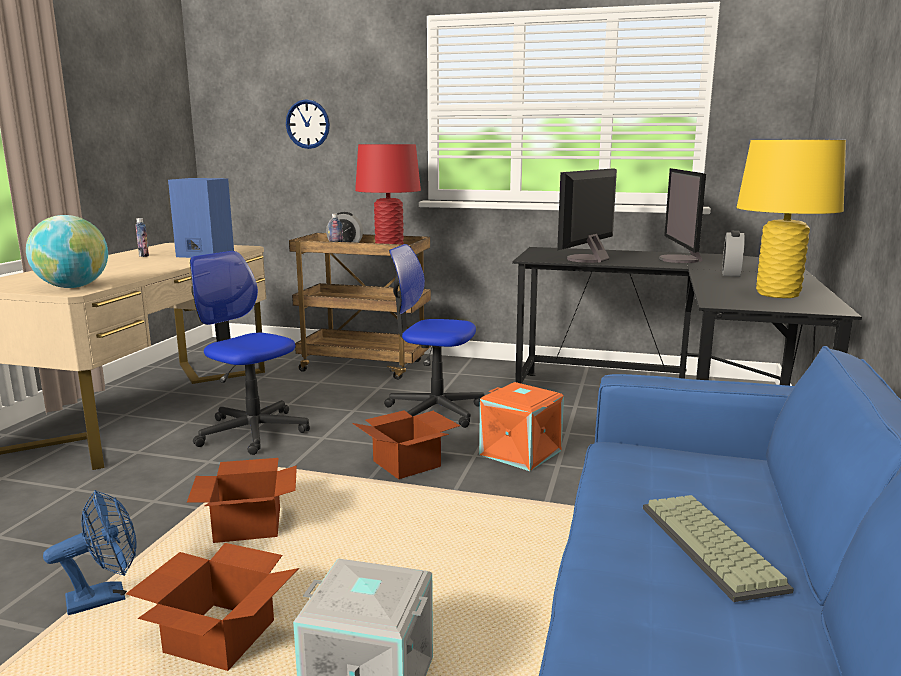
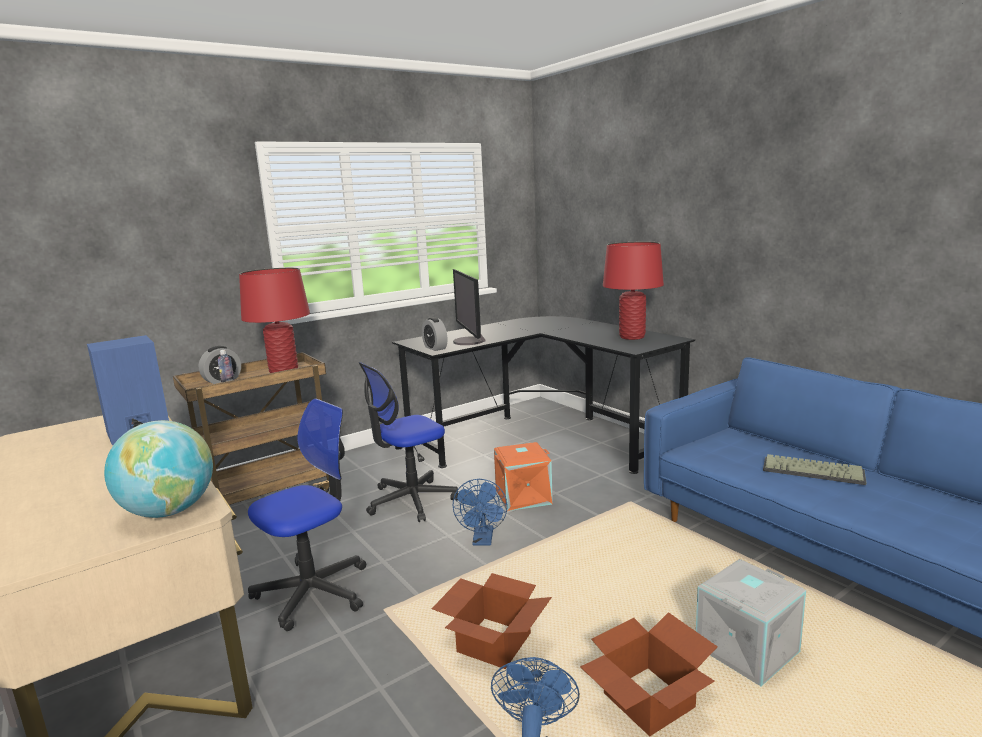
camera: 50 degrees left, 0 degrees up
bottle [135,218,149,257] -> none
office chair [190,251,310,455] -> office chair turned 150 degrees clockwise [248,399,366,631]
wall clock [286,99,330,149] -> none
cardboard box [352,410,460,479] -> blue fan [453,479,508,546]
monitor [659,168,706,263] -> none
alarm clock [722,231,745,277] -> alarm clock moved to [422,317,447,351]
yellow table lamp [737,140,846,298] -> red table lamp [603,242,664,340]

